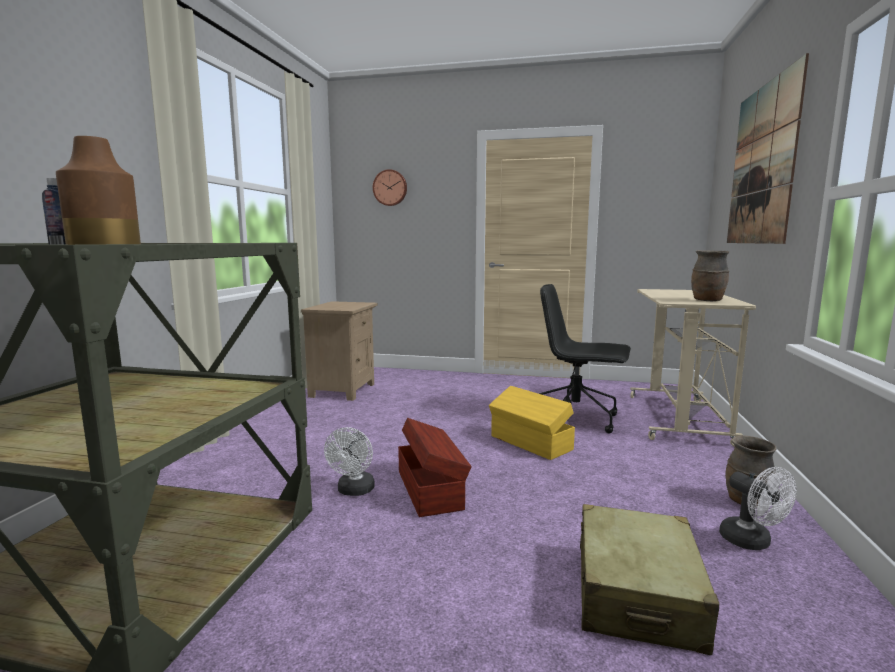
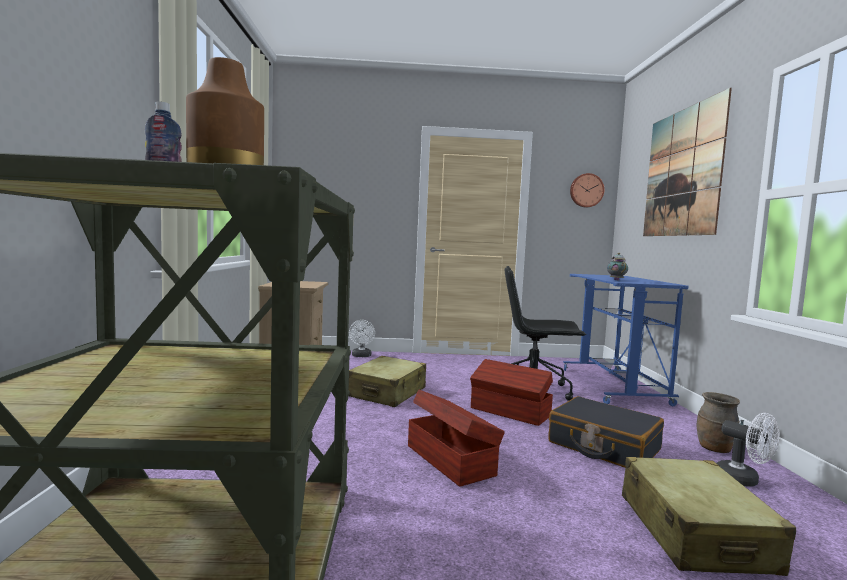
camera: 15 degrees left, 5 degrees down
white fan [324,427,375,496] -> white fan moved to [349,320,375,357]
wall clock [373,169,407,206] -> wall clock moved to [570,173,604,207]
yellow storage box [489,386,575,460] -> brown storage box [470,359,553,426]
beige desk [630,289,756,447] -> blue desk [563,274,689,406]
brown vase [691,250,729,301] -> none
none -> beige suitcase [349,356,426,407]
none -> black suitcase [548,396,664,468]
none -> teapot [607,253,628,281]

